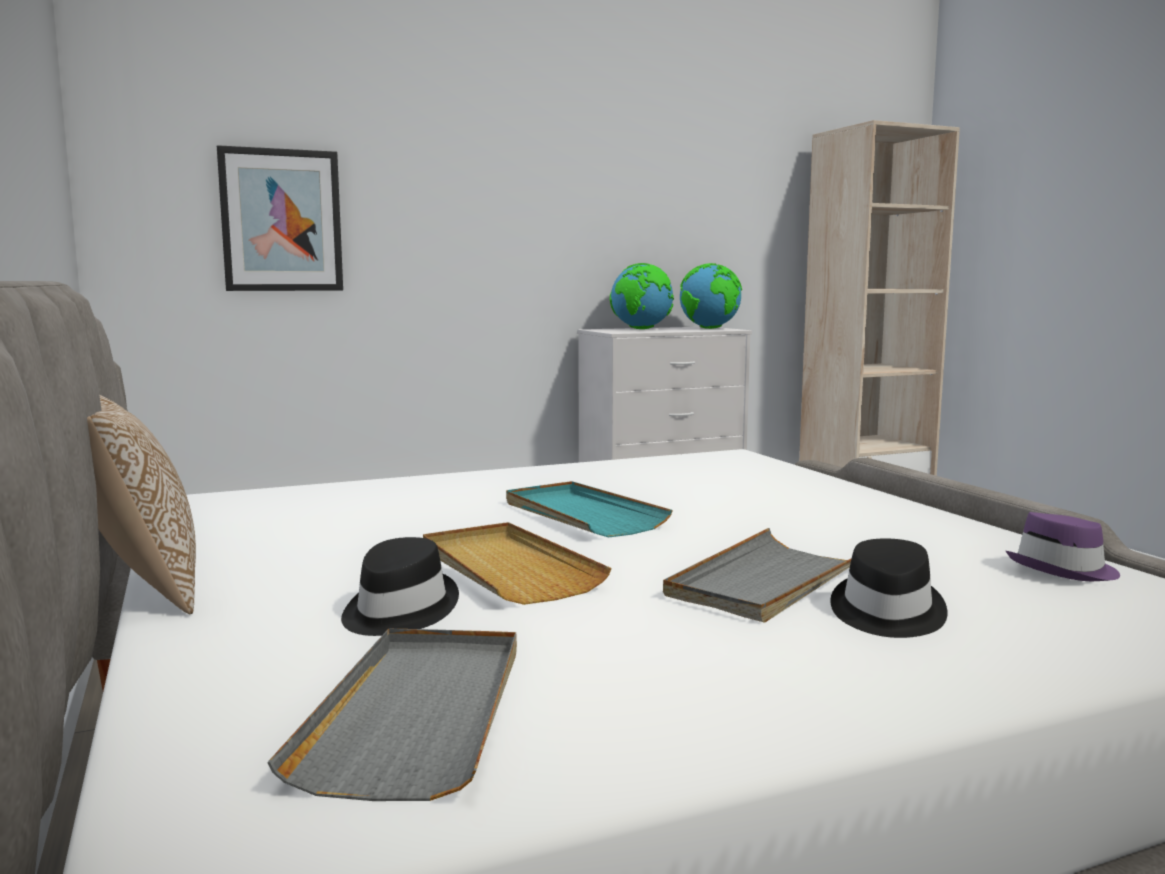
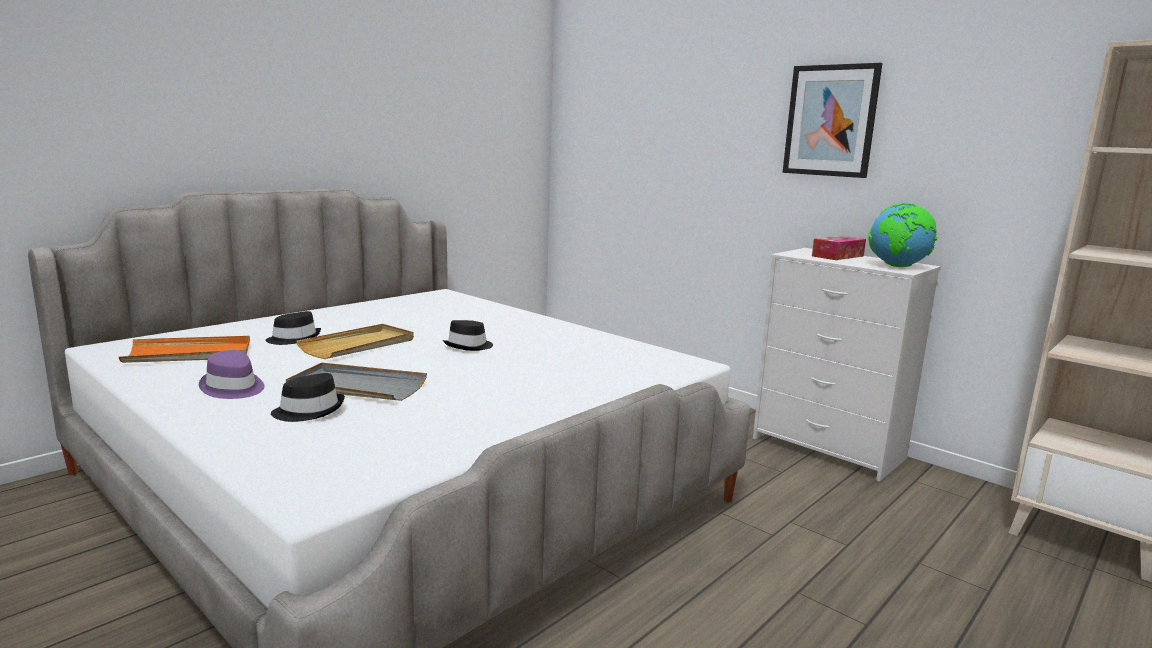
camera: 65 degrees right, 5 degrees up
pillow [87,394,196,614] -> none
picture [217,145,343,291] -> picture moved to [783,63,882,178]
grey tray [267,629,517,801] -> orange tray [119,336,250,363]
turquoise tray [506,481,673,538] -> black hat [443,320,493,351]
globe [610,263,674,329] -> tissue box [812,236,866,260]
purple hat [1006,512,1120,581] -> purple hat moved to [199,350,265,399]

